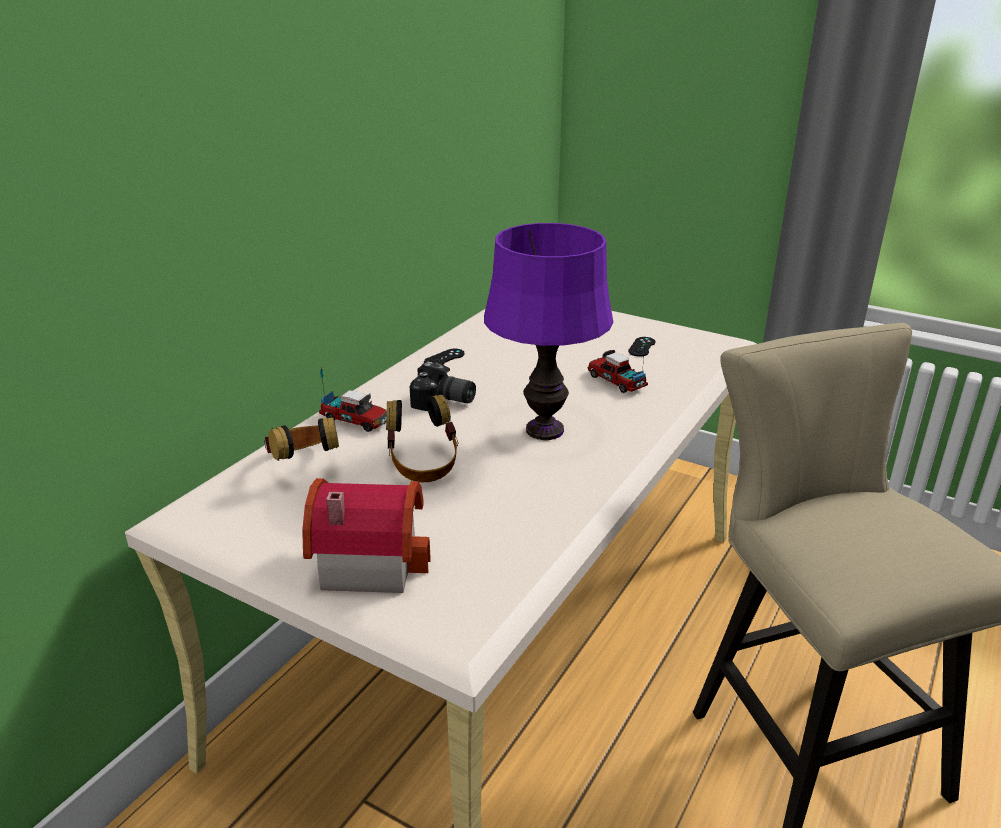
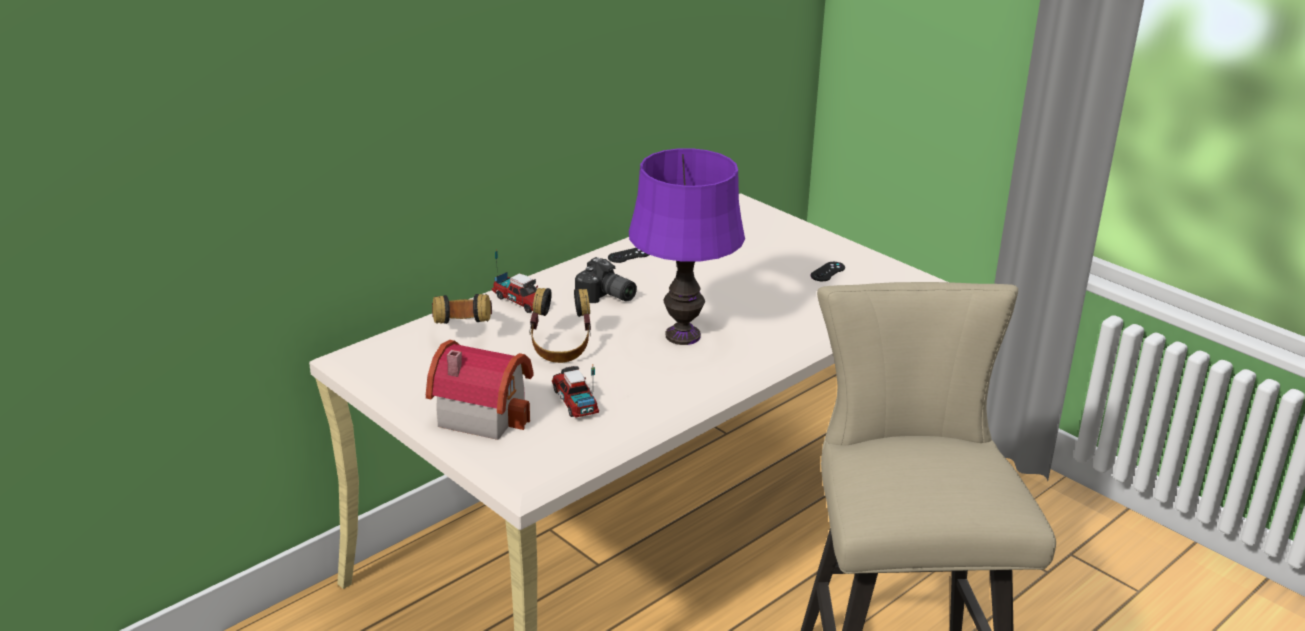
camera: 15 degrees right, 0 degrees up
toy truck [588,340,648,393] -> toy truck moved to [552,364,599,418]

